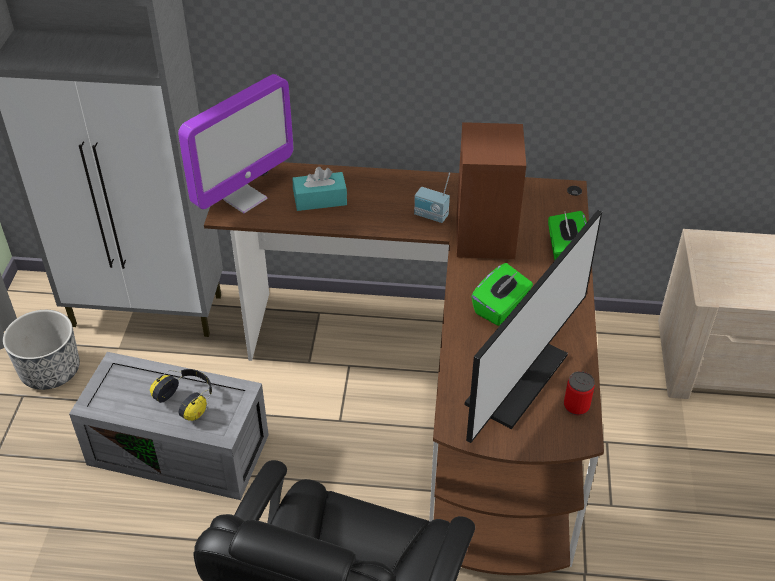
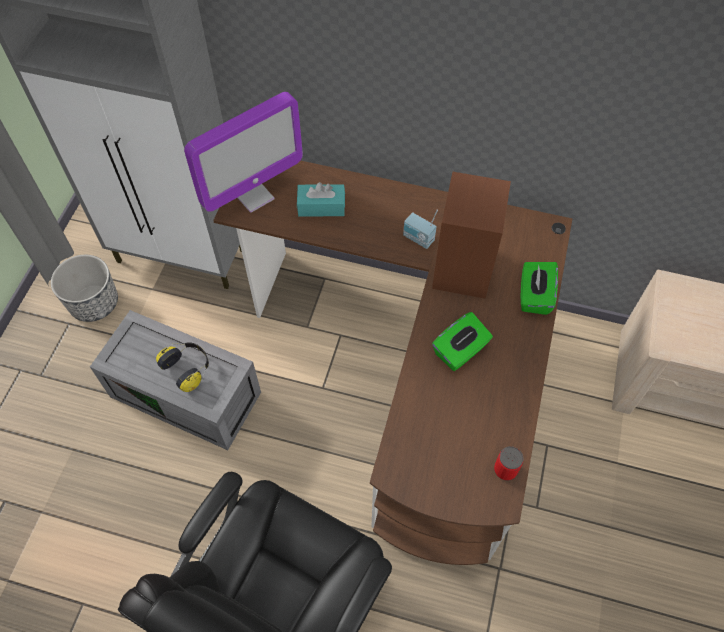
camera: 10 degrees right, 15 degrees up
monitor [465,210,602,443] -> none

